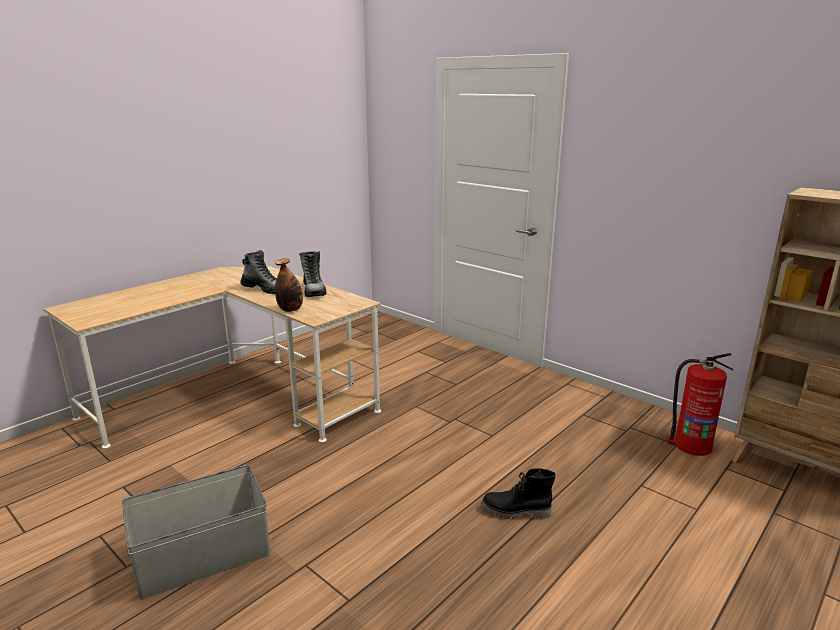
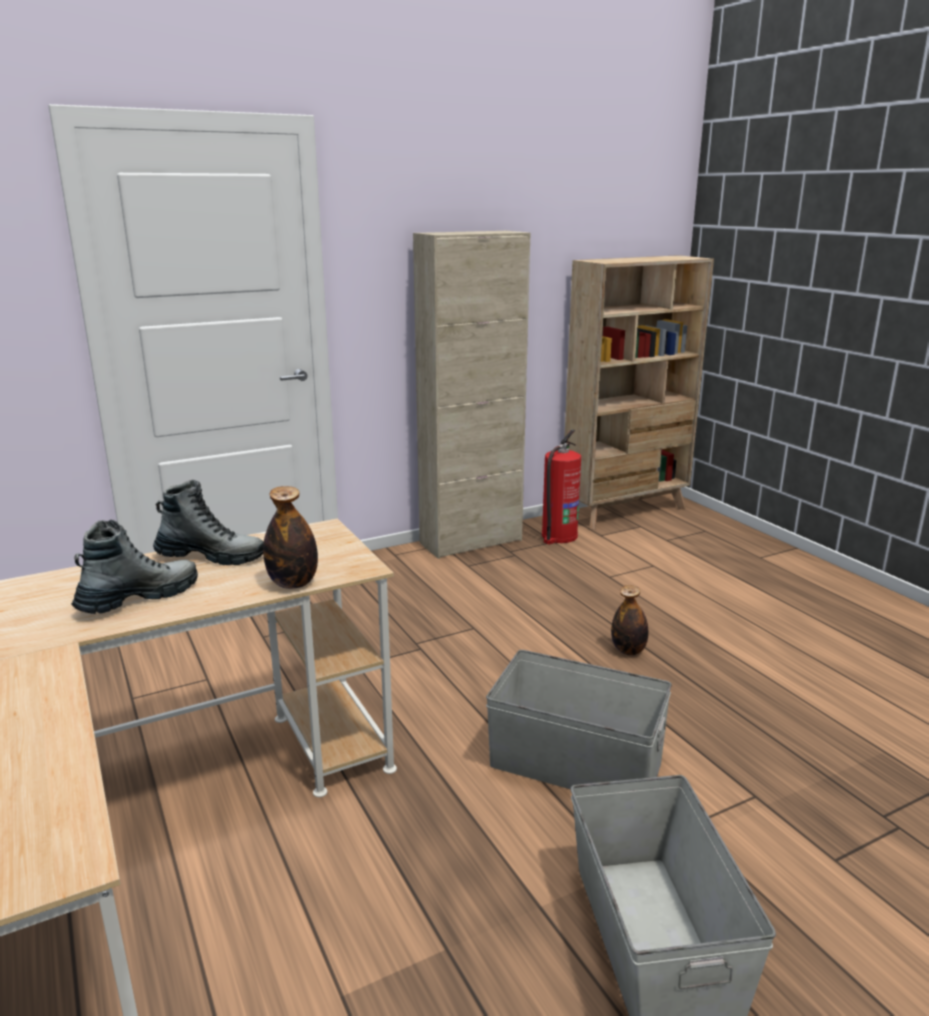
camera: 70 degrees left, 0 degrees up
black boot [481,468,556,519] -> bottle [611,585,648,655]
none -> beige cabinet [413,231,530,559]
none -> grey storage box [486,650,672,789]

